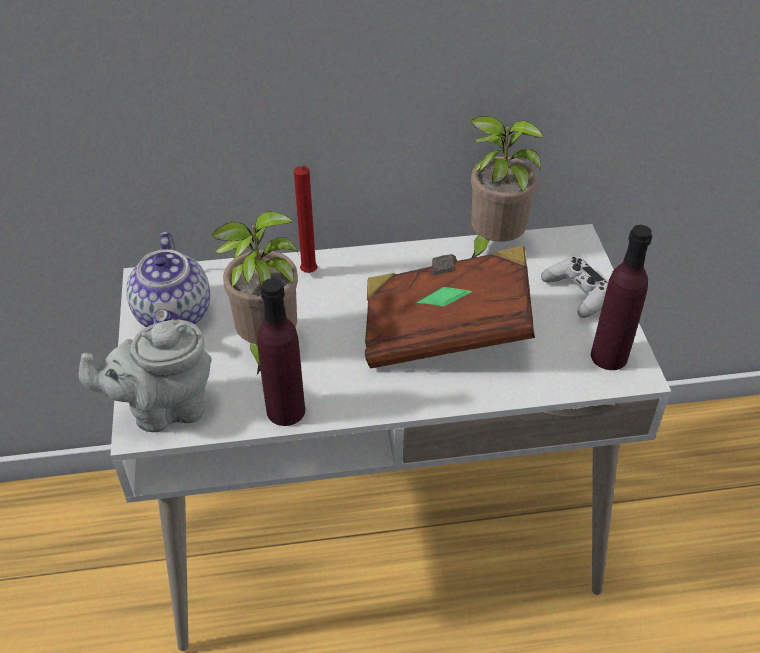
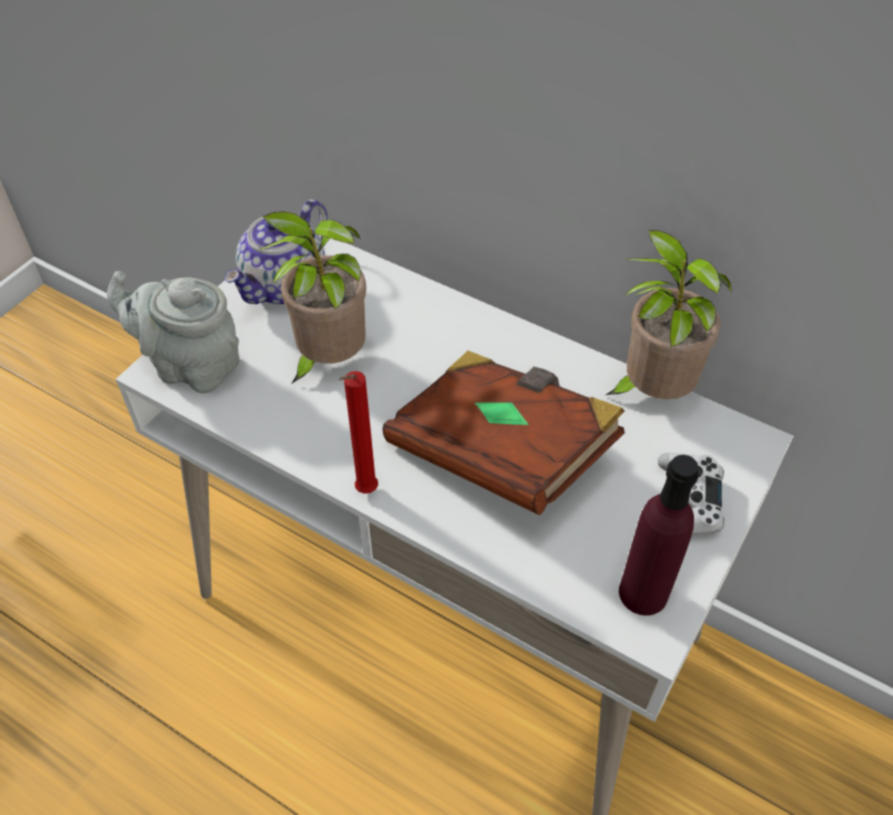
camera: 40 degrees right, 5 degrees up
purple bottle [257,278,305,426] -> none
red candle [294,165,318,273] -> red candle moved to [339,371,378,494]

